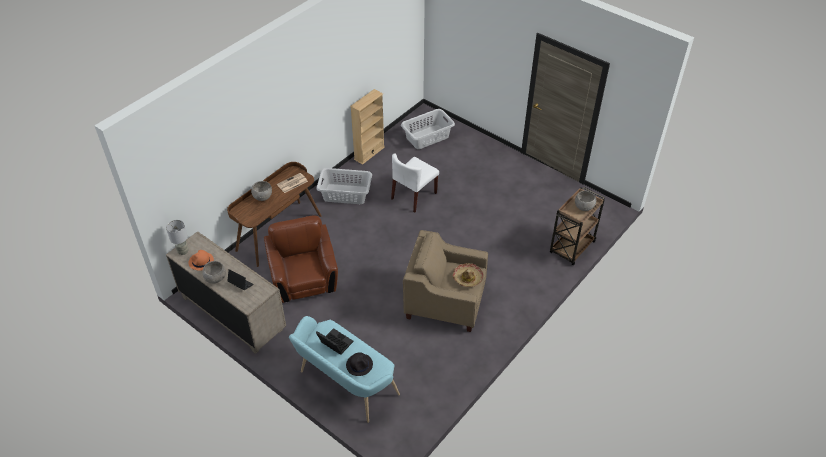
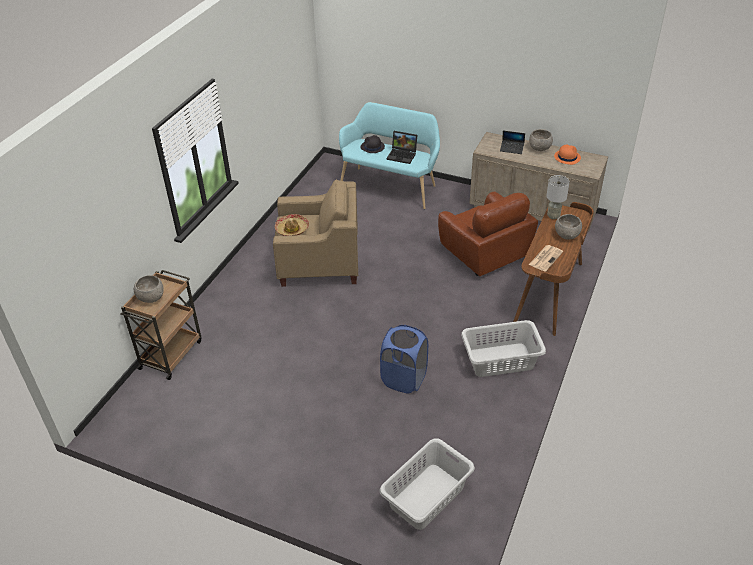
camera: 165 degrees right, 5 degrees down
grey table lamp [166,220,189,255] -> grey table lamp moved to [546,175,570,219]
beige bookcase [350,89,385,165] -> none
white chair [391,154,439,213] -> blue laundry basket [380,325,428,394]

